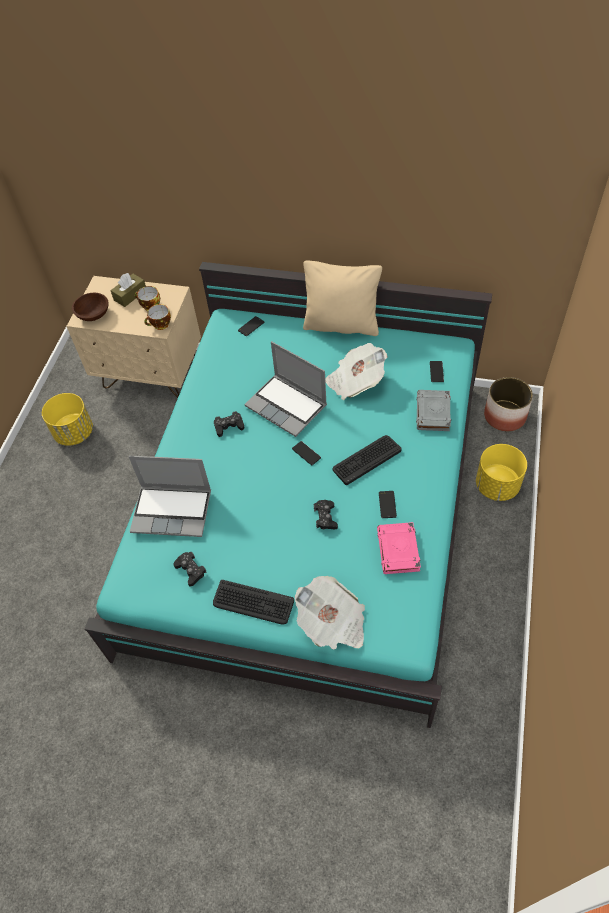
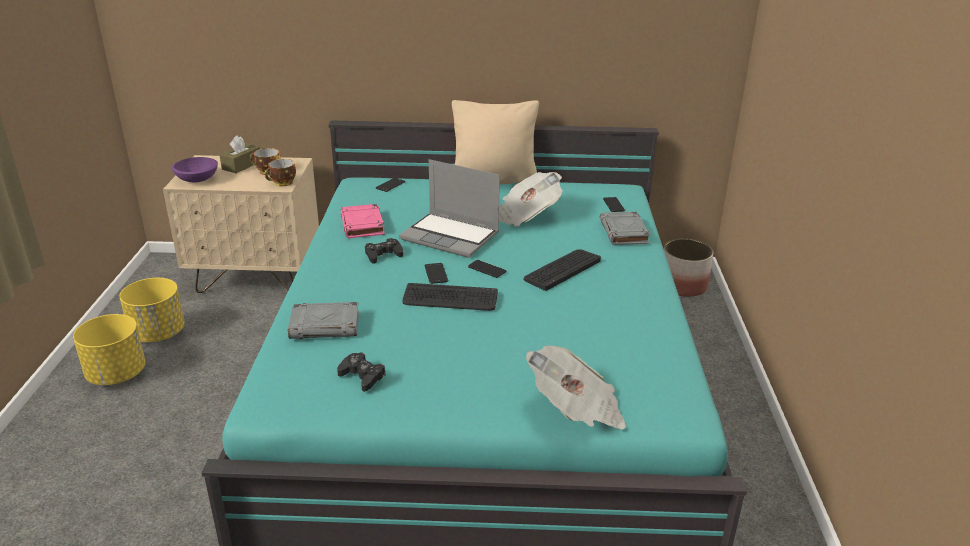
camera: 15 degrees left, 25 degrees down
brown bowl [72,293,109,321] -> purple bowl [172,157,218,182]
laptop [129,456,211,537] -> grey book [288,302,359,339]
keyboard [213,580,294,625] -> keyboard moved to [403,283,498,311]
black game controller [314,500,338,530] -> none
pink book [377,522,421,574] -> pink book moved to [340,204,385,238]
phone [379,491,397,518] -> phone moved to [424,263,448,284]
yellow planter [476,444,527,501] -> yellow planter moved to [73,314,146,385]

